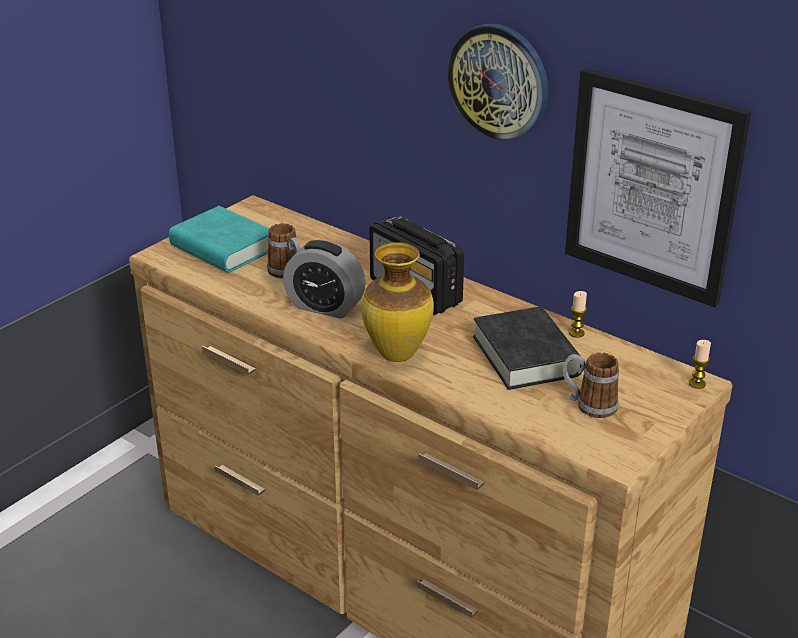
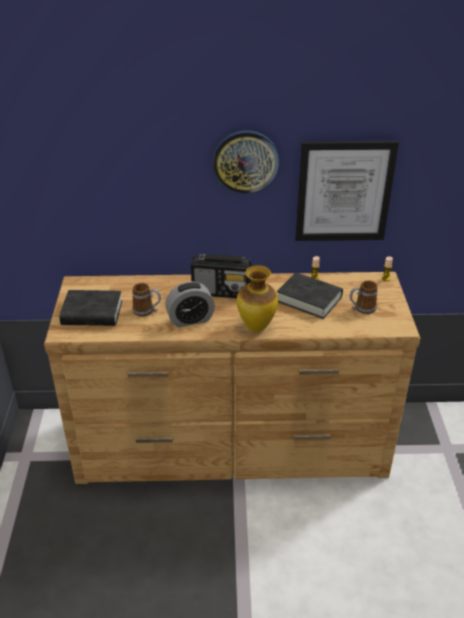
camera: 40 degrees left, 5 degrees up
turquoise book [169,206,269,273] -> black book [59,290,122,326]

